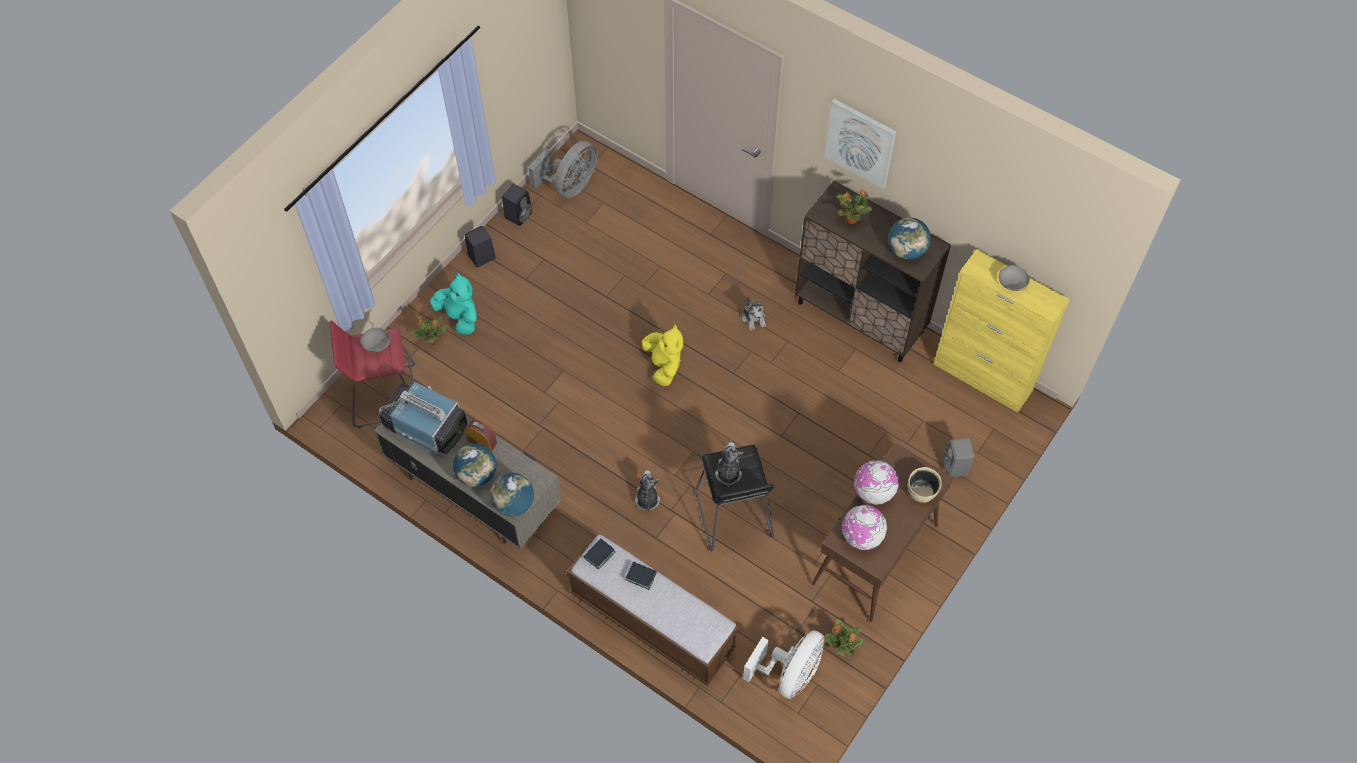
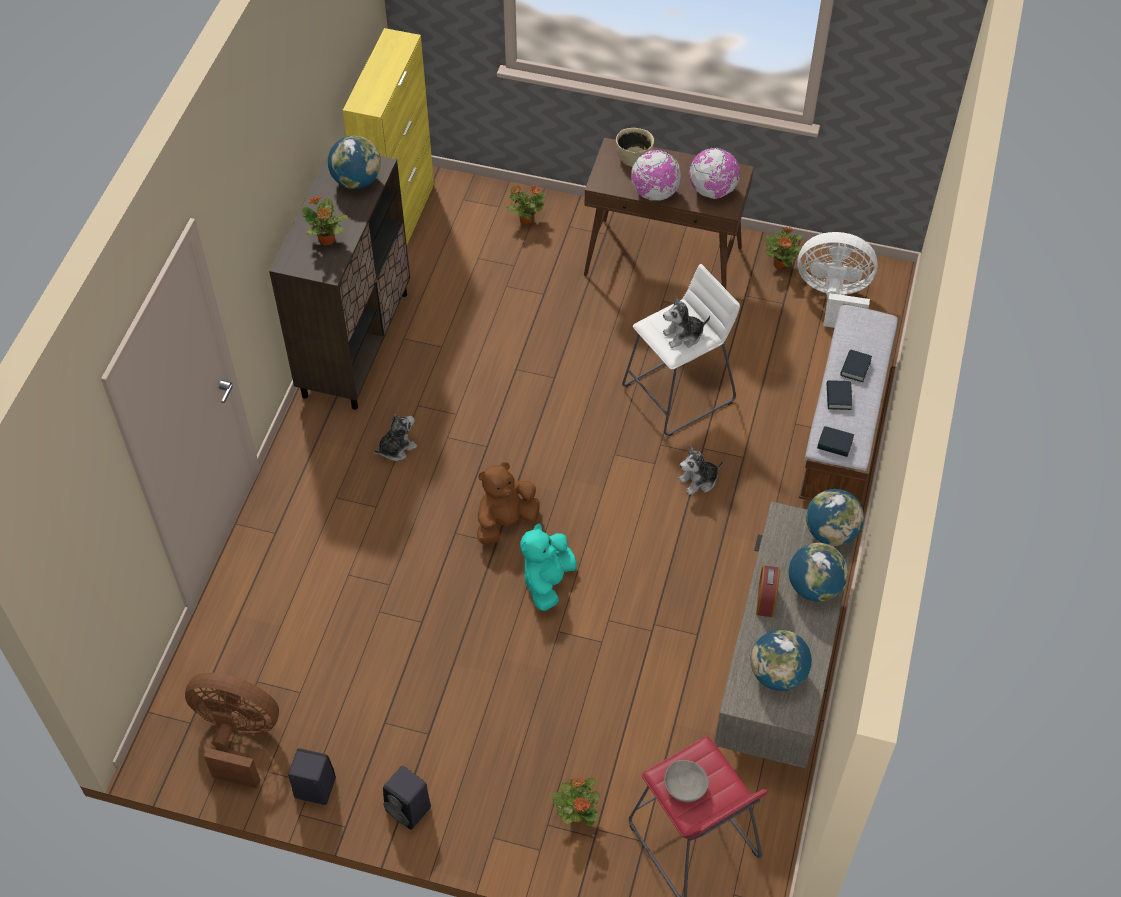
camera: 110 degrees left, 5 degrees down
television [379,381,467,455] -> globe [751,630,812,691]
turquoise plush toy [430,272,477,334] -> turquoise plush toy moved to [520,524,577,611]
grey fan [528,141,597,198] -> brown fan [185,673,279,789]
yellow plush toy [642,324,683,386] -> brown plush toy [477,462,540,544]
black stool [696,445,775,552] -> white stool [622,264,740,436]
picture [825,99,896,189] -> none
grey speaker [943,438,975,477] -> potted plant [507,185,546,225]
grey bowl [999,265,1030,291] -> none
none -> book [840,349,872,382]

